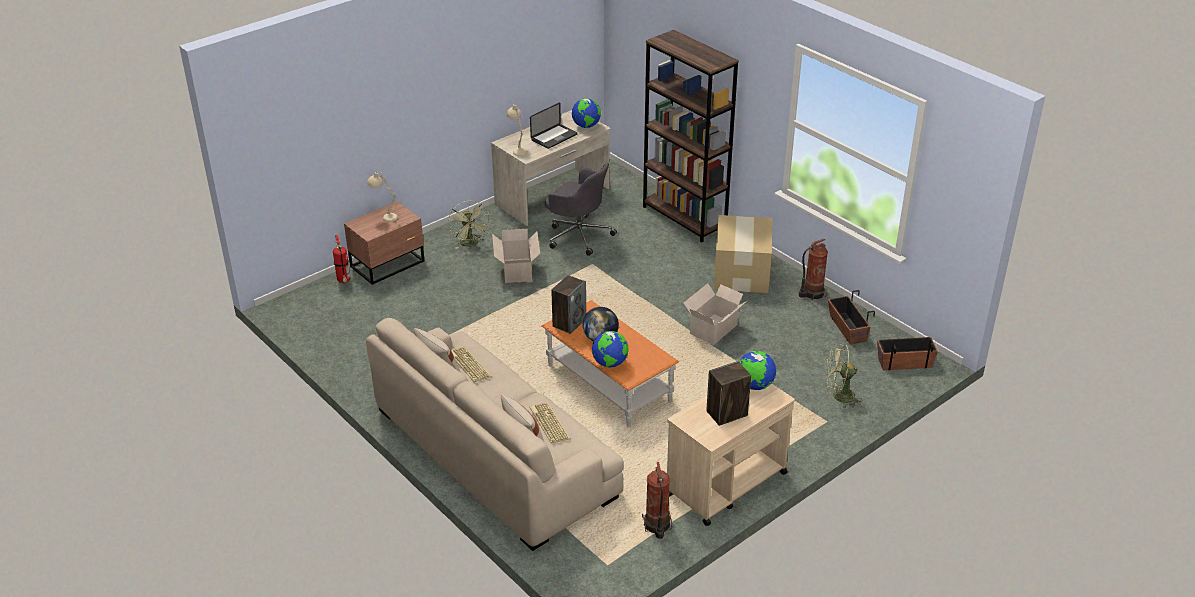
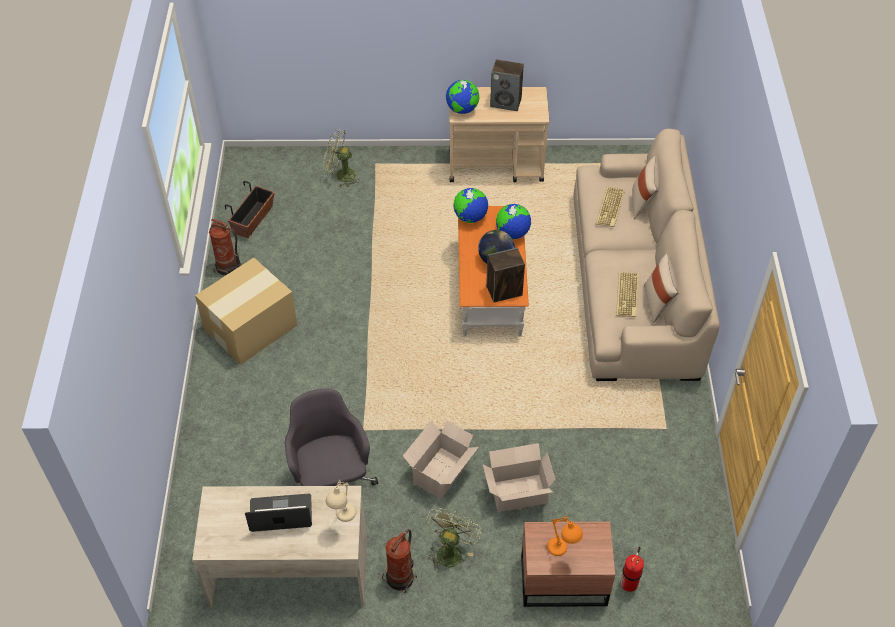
camera: 140 degrees left, 15 degrees up
beige table lamp [367,171,398,222] -> orange table lamp [547,516,583,556]
globe [572,98,601,128] -> globe moved to [453,188,488,223]
fire extinguisher [642,462,672,539] -> fire extinguisher moved to [382,529,417,593]
brown bookcase [643,30,739,243] -> none
cardboard box [684,283,747,345] -> cardboard box moved to [483,443,555,512]
green fan [825,344,861,408] -> green fan turned 150 degrees clockwise [323,129,360,187]
planter [877,337,938,370] -> none

